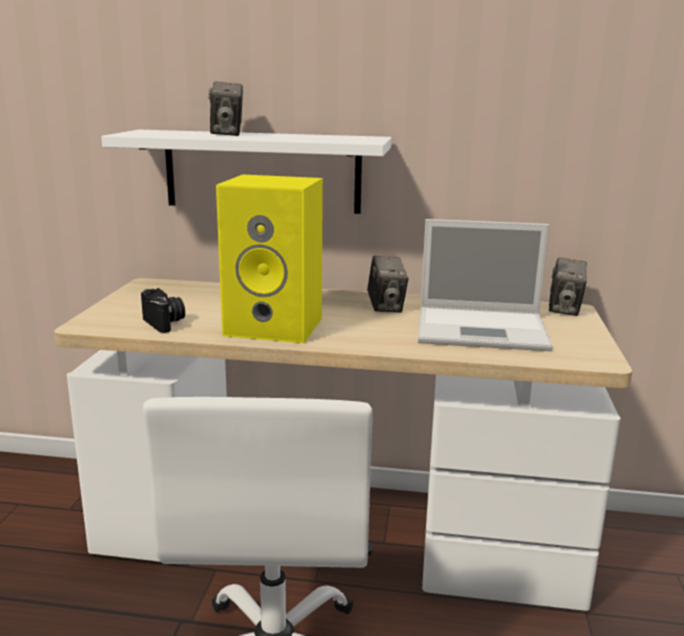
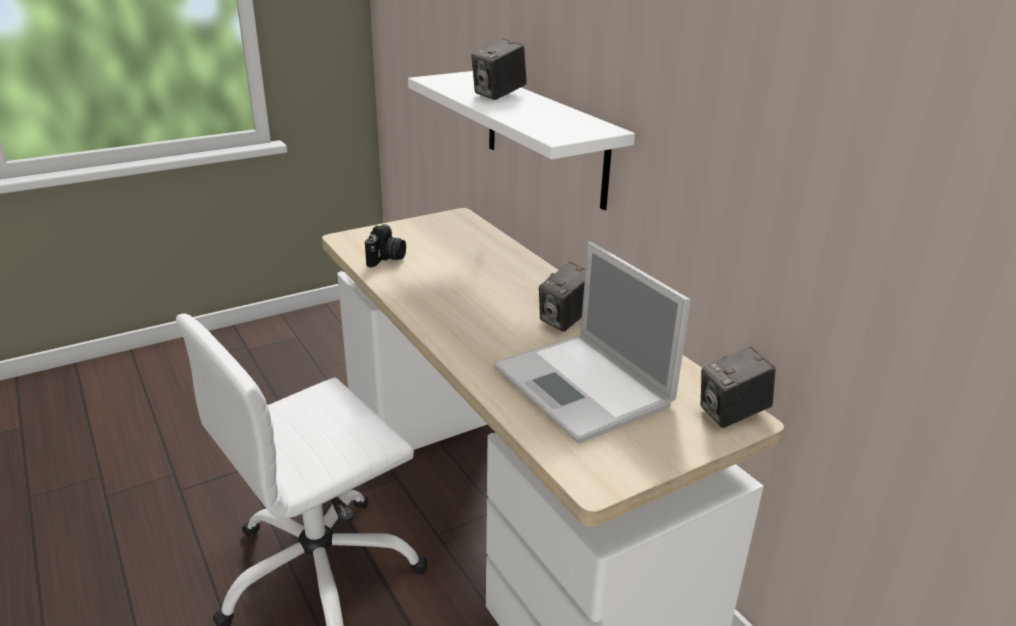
camera: 50 degrees right, 10 degrees up
yellow speaker [216,175,323,343] -> none

